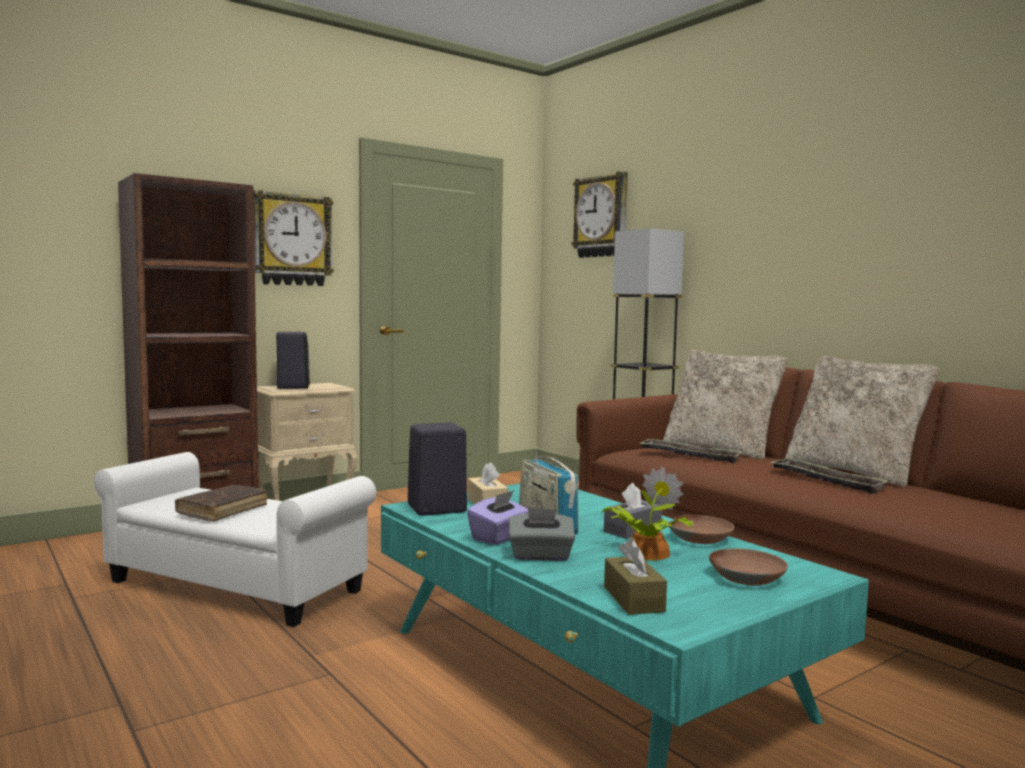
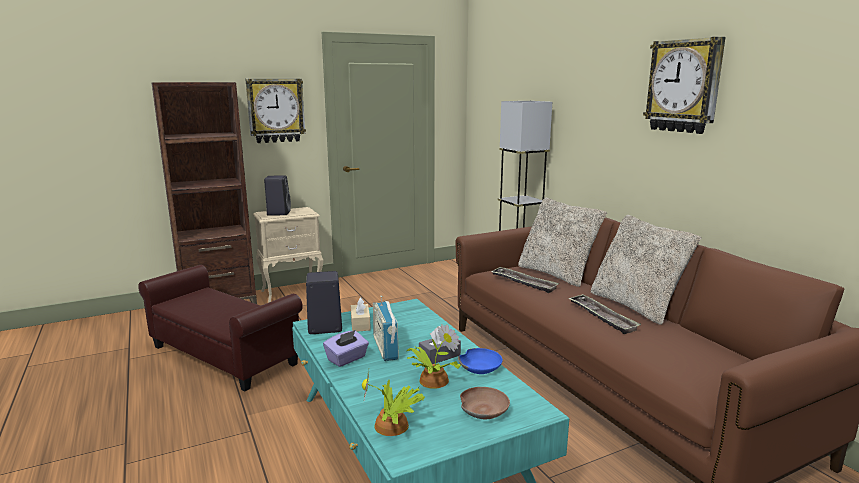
camera: 10 degrees right, 10 degrees up
white ottoman [94,452,376,627] -> brown ottoman [138,265,303,391]
brown book [175,485,267,522] -> none
grey tissue box [509,508,575,561] -> none
wall clock [571,172,628,258] -> wall clock moved to [643,37,726,134]
brown tissue box [604,538,667,615] -> potted plant [362,370,425,436]
brown bowl [668,515,734,544] -> blue bowl [458,348,503,374]

